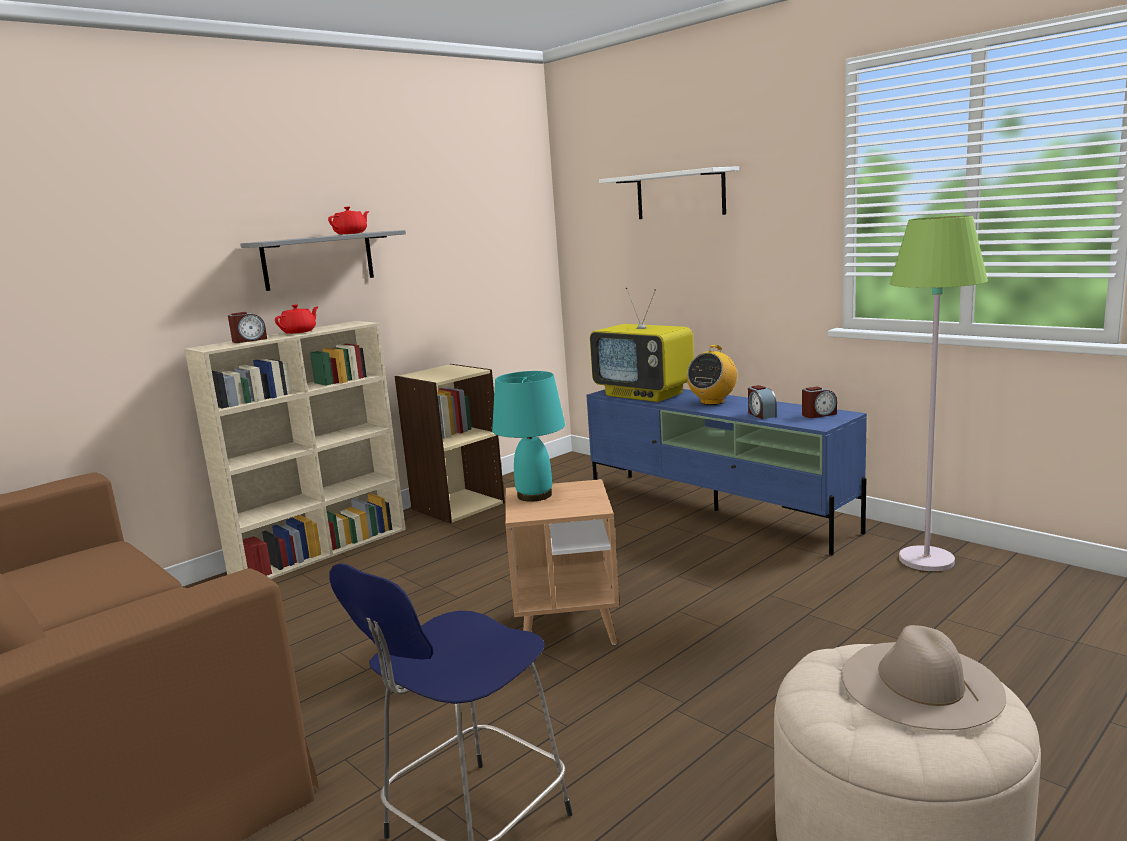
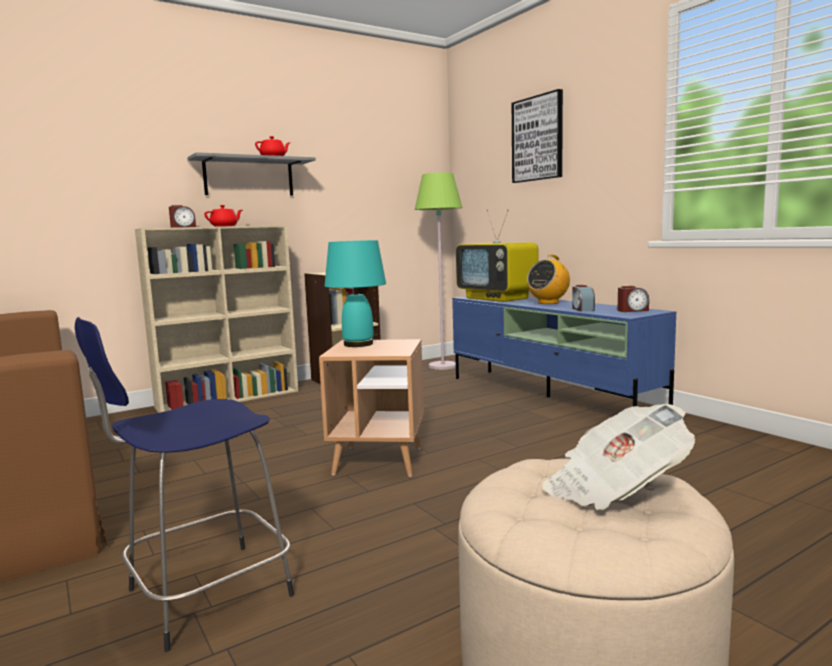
camera: 10 degrees right, 5 degrees down
white shelf [599,166,739,219] -> picture [512,89,563,183]
beige hat [841,625,1006,730] -> newspaper [542,404,695,510]
green floor lamp [890,216,988,571] -> green floor lamp moved to [415,172,463,370]

